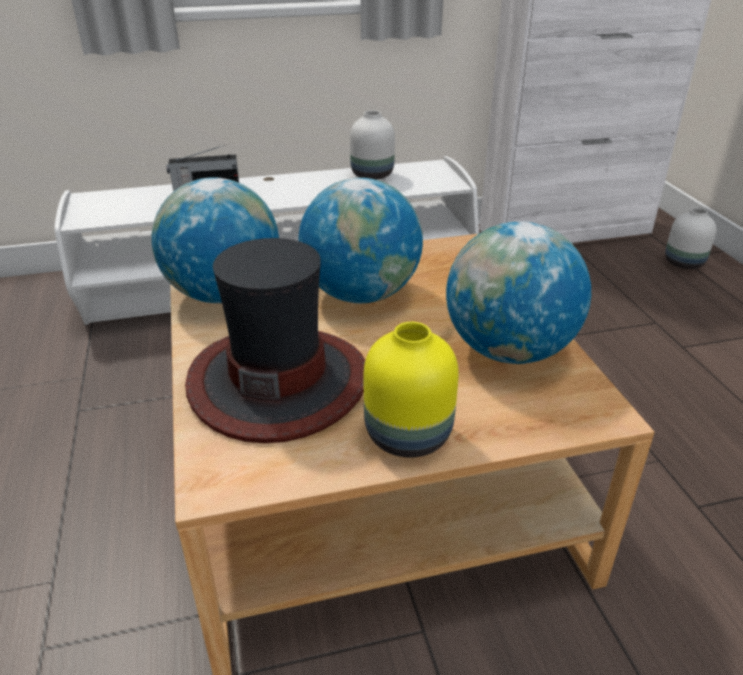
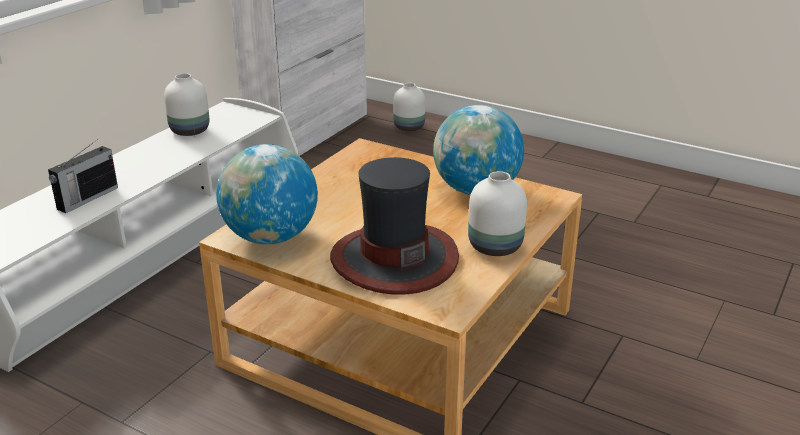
camera: 45 degrees left, 5 degrees down
globe [298,178,423,303] -> none
yellow vase [364,322,459,458] -> white vase [468,171,527,256]

